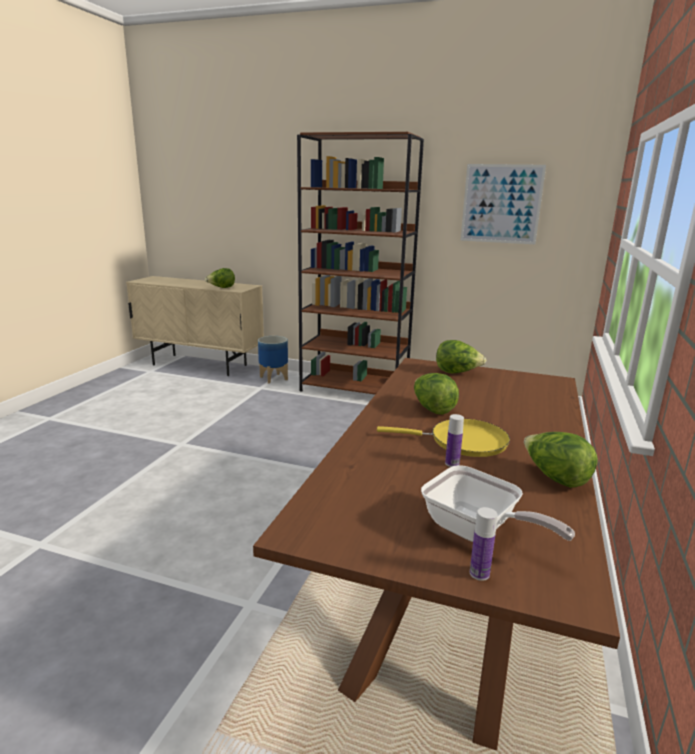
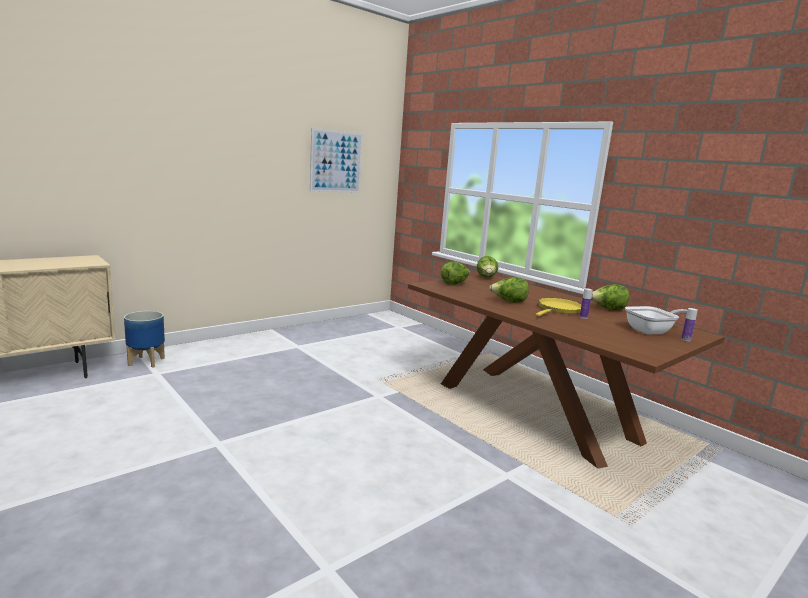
camera: 60 degrees left, 5 degrees down
lettuce [205,268,235,288] -> lettuce moved to [477,256,498,278]
brown bookcase [297,132,424,395] -> none

